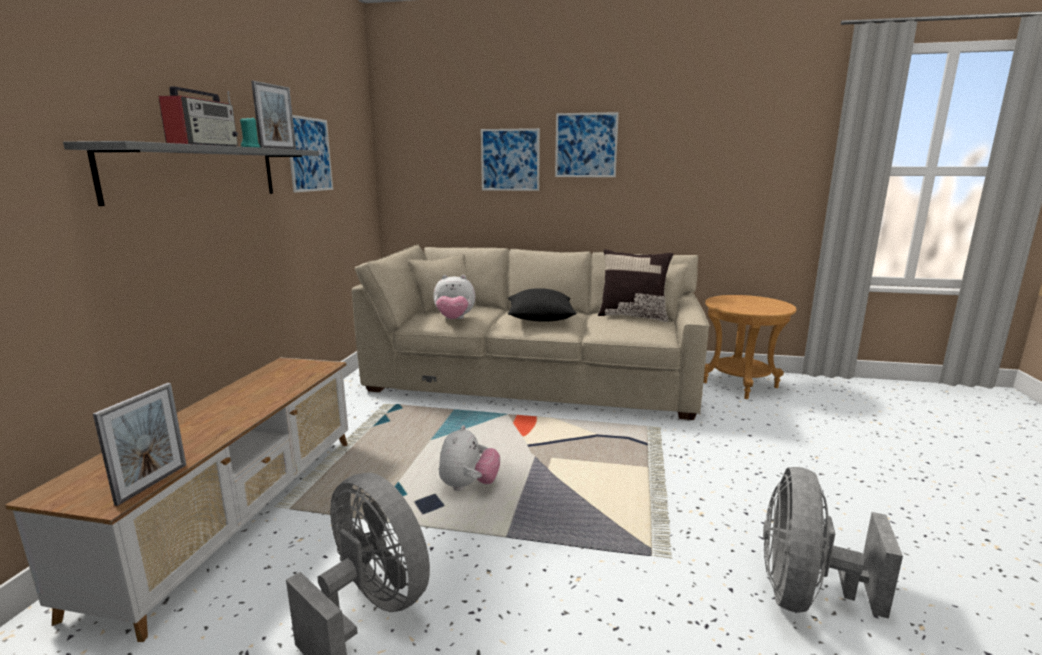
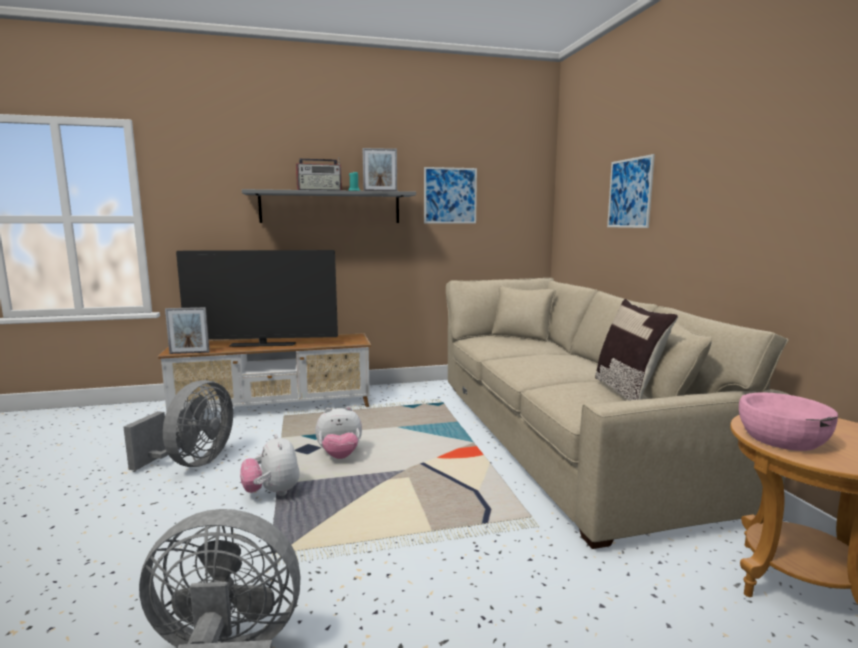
camera: 65 degrees right, 5 degrees down
plush toy [434,275,475,319] -> plush toy moved to [240,434,300,496]
black pillow [508,288,577,322] -> none
picture [555,112,619,177] -> none
none -> television [176,250,338,347]
none -> pink bowl [739,392,838,451]

